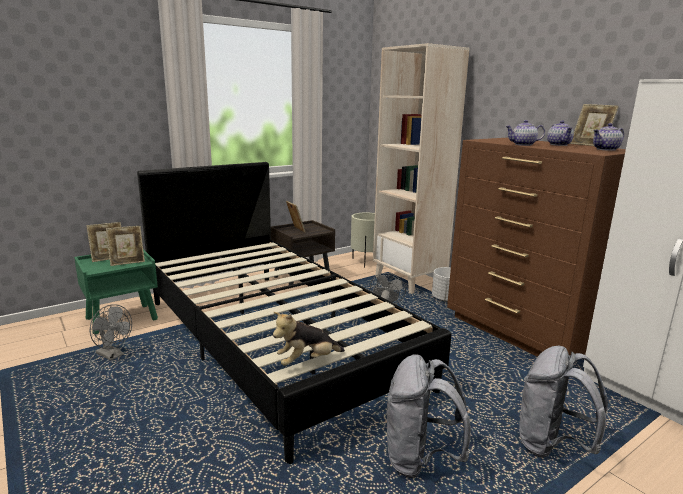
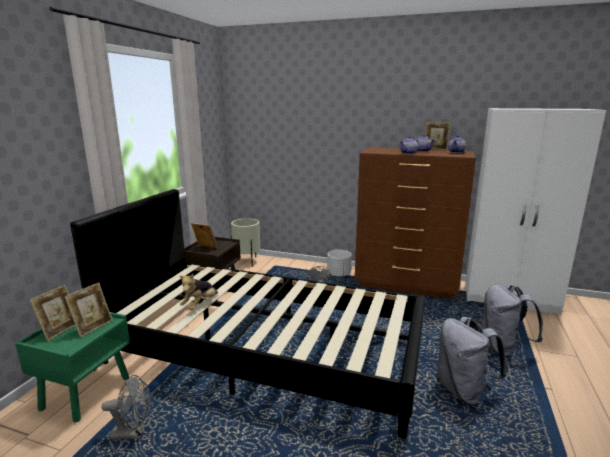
camera: 35 degrees left, 0 degrees up
plush toy [273,312,345,366] -> plush toy moved to [179,274,218,310]
beige bookcase [373,43,470,294] -> none

